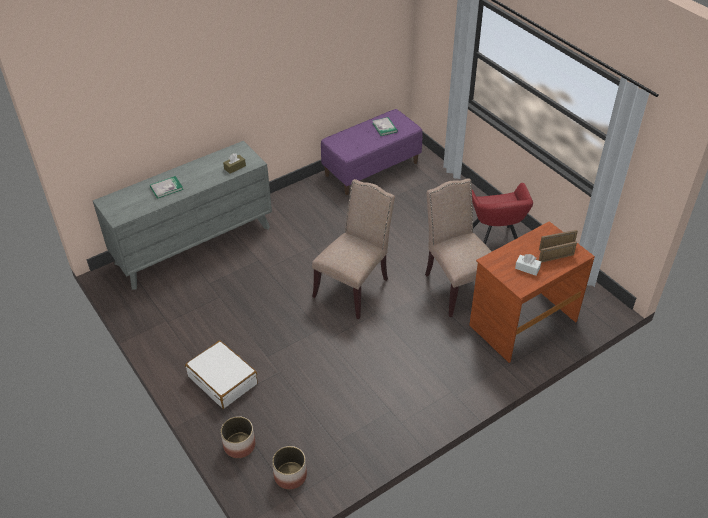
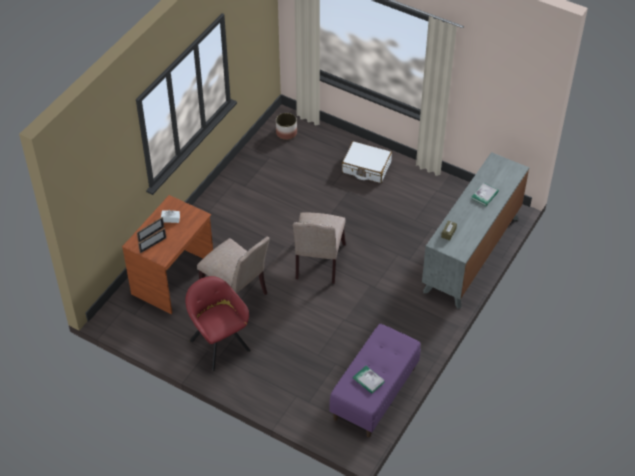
camera: 155 degrees right, 5 degrees up
planter [221,416,255,458] -> none

